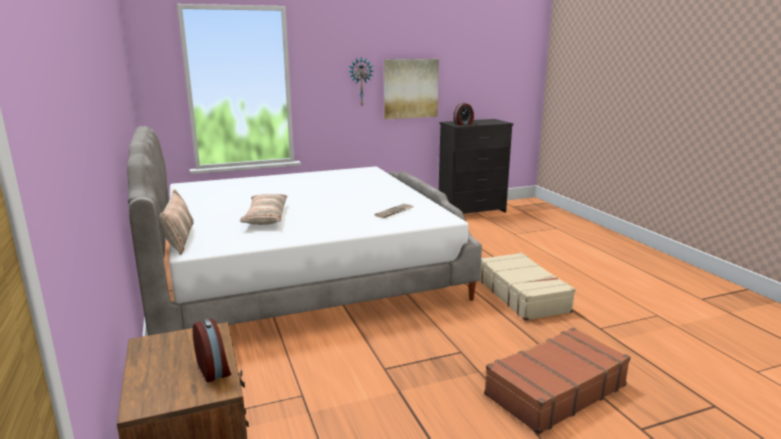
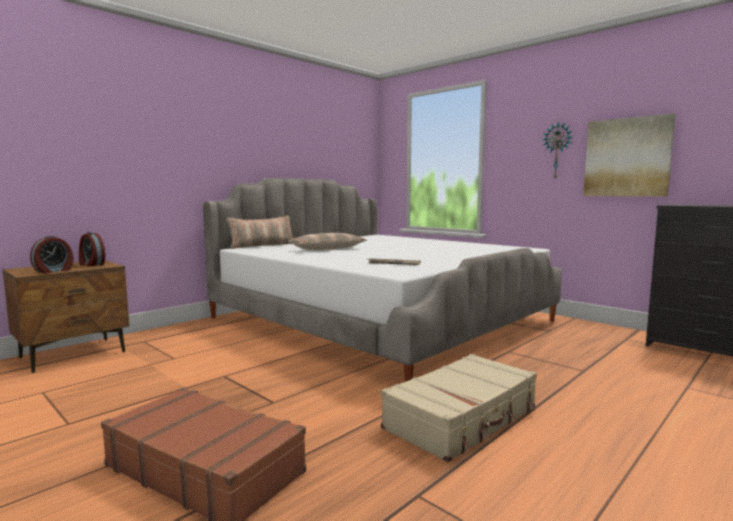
camera: 65 degrees right, 10 degrees down
alarm clock [453,103,474,125] -> alarm clock moved to [79,232,105,266]

